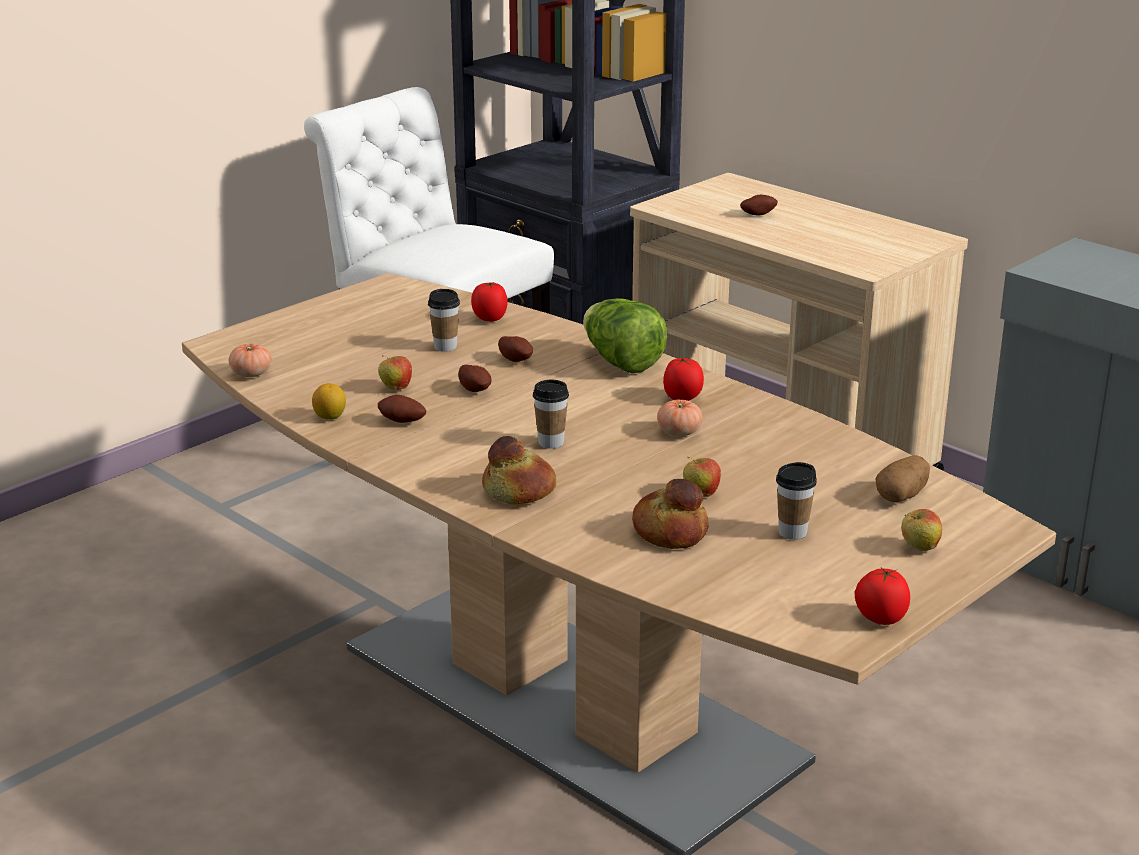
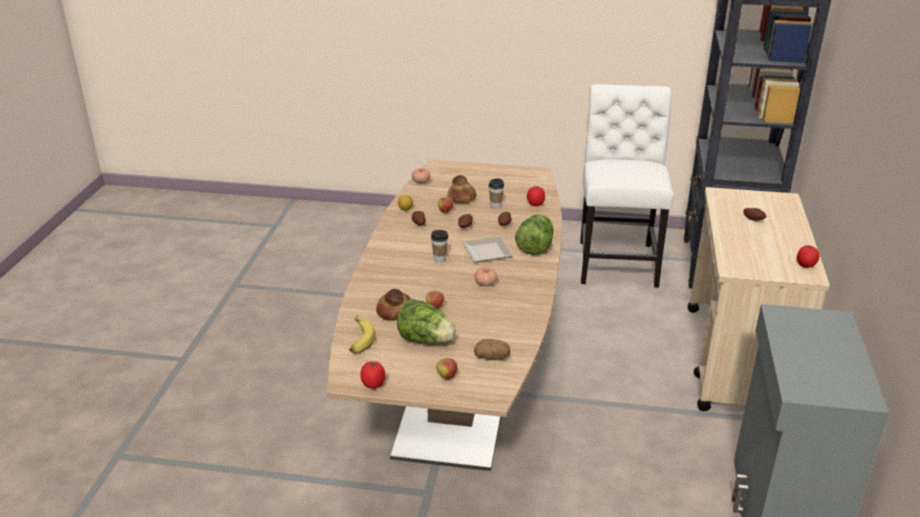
camera: 55 degrees right, 5 degrees up
bread [482,436,556,504] -> bread moved to [447,175,476,203]
tomato [663,357,704,401] -> tomato moved to [797,245,819,268]
cup [776,462,817,540] -> lettuce [397,299,456,344]
none -> banana [349,315,376,354]
none -> plate [463,236,513,262]

